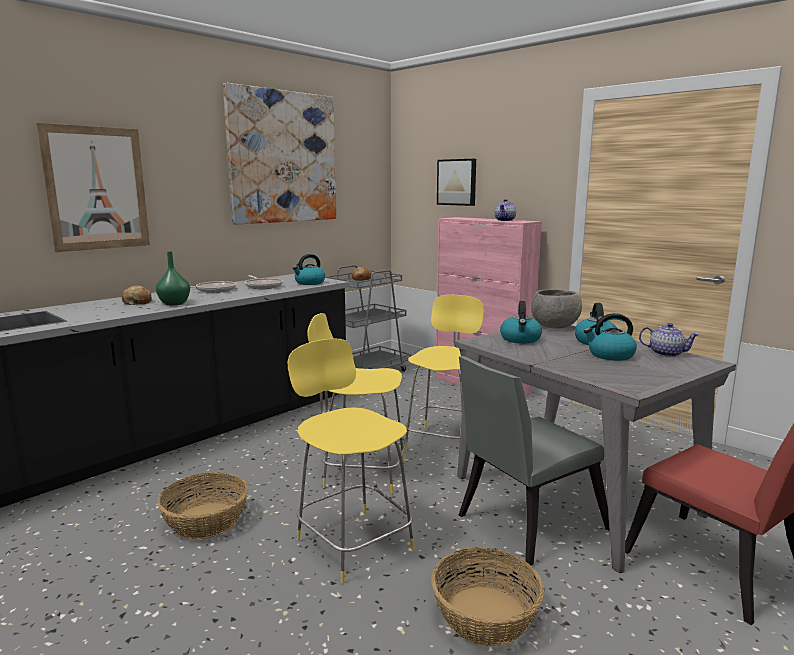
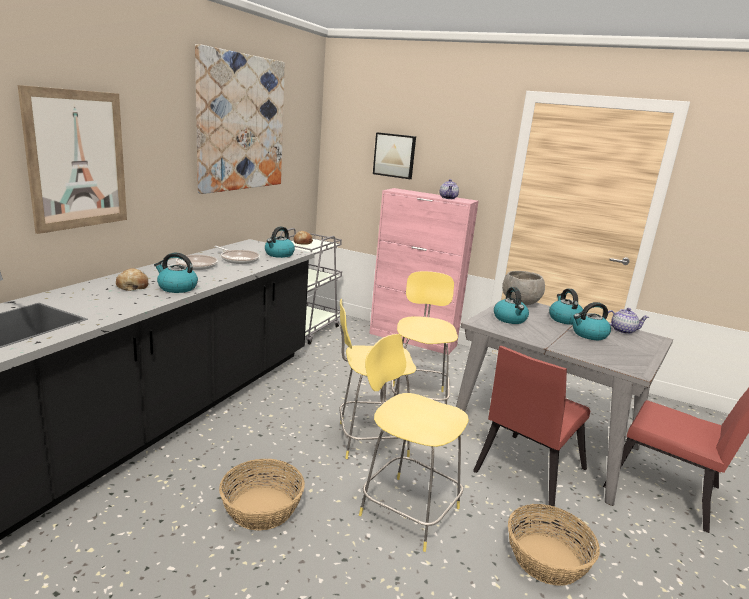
camera: 20 degrees left, 5 degrees up
green vase [156,251,190,305] -> kettle [154,253,198,293]
grey chair [459,356,610,565] -> red chair [473,346,590,509]

